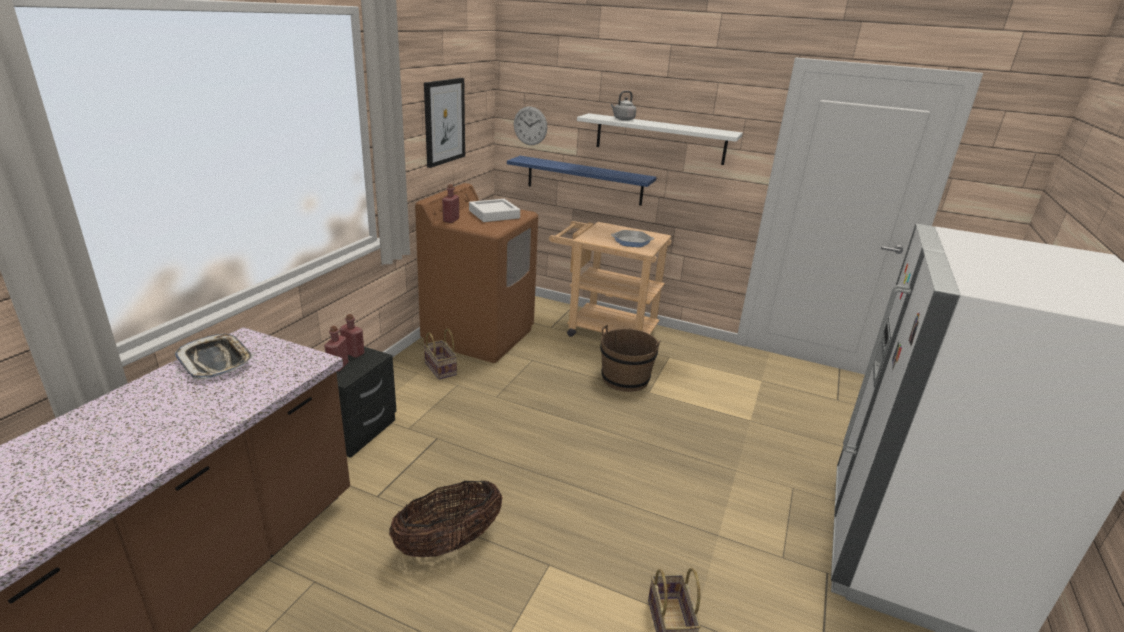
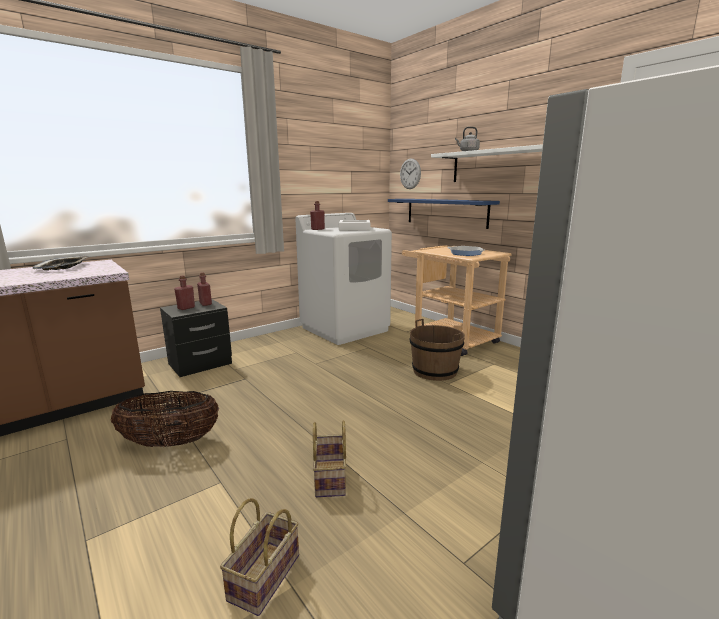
camera: 30 degrees right, 10 degrees down
brown washing machine [415,183,538,363] -> white washing machine [295,213,392,345]
picture [424,78,465,168] -> none
basket [424,328,457,379] -> basket moved to [313,420,346,497]

